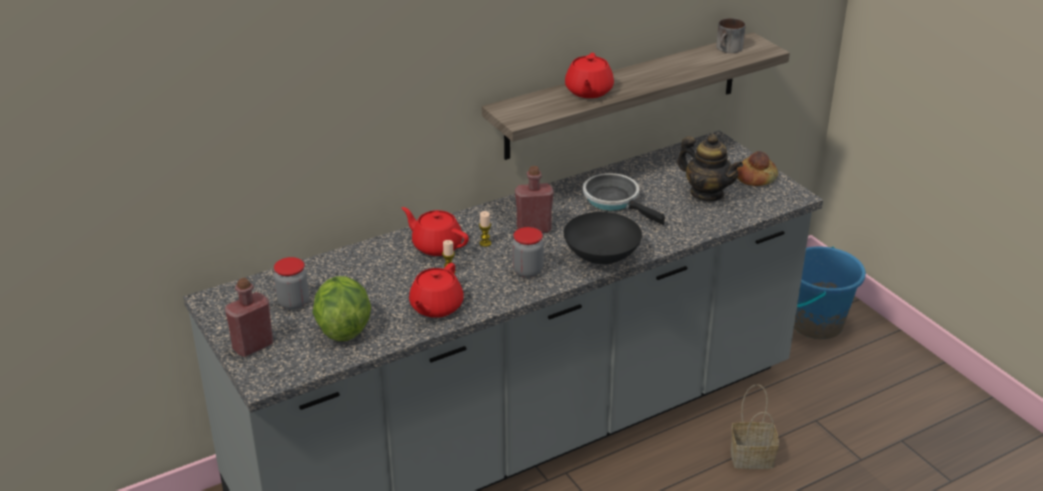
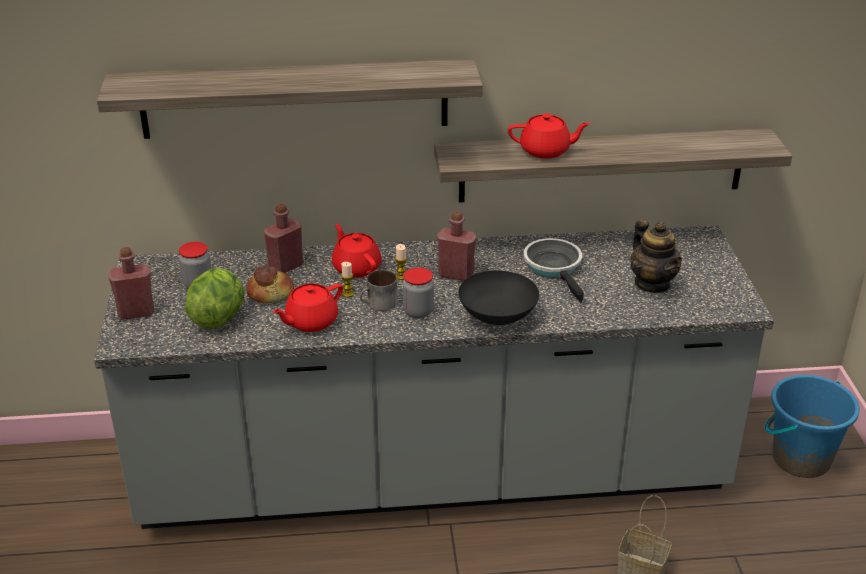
camera: 25 degrees right, 0 degrees up
red teapot [565,53,614,98] -> red teapot turned 120 degrees counterclockwise [508,113,591,159]
mug [716,18,746,53] -> mug moved to [359,270,398,311]
bread [737,151,778,186] -> bread moved to [246,265,294,303]
none -> shelf [97,59,483,139]
none -> red bottle [264,203,303,273]

